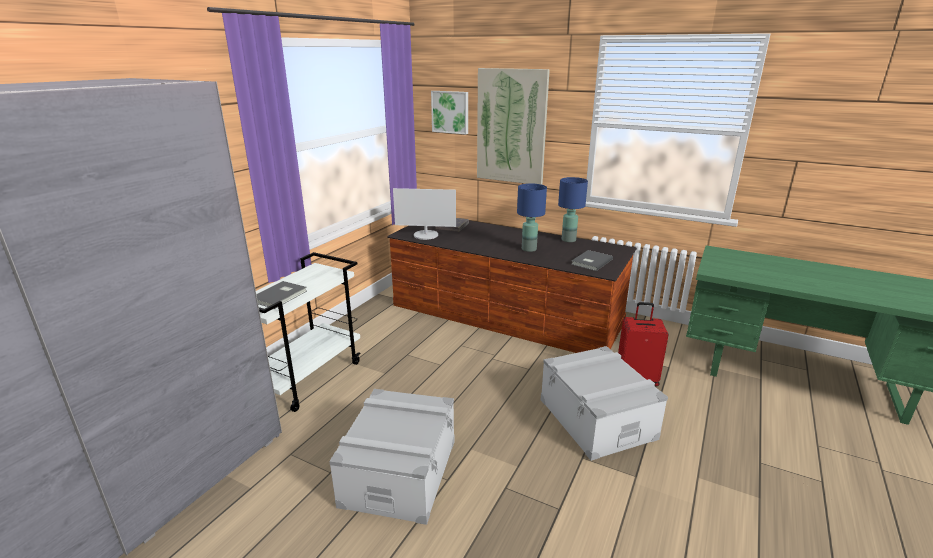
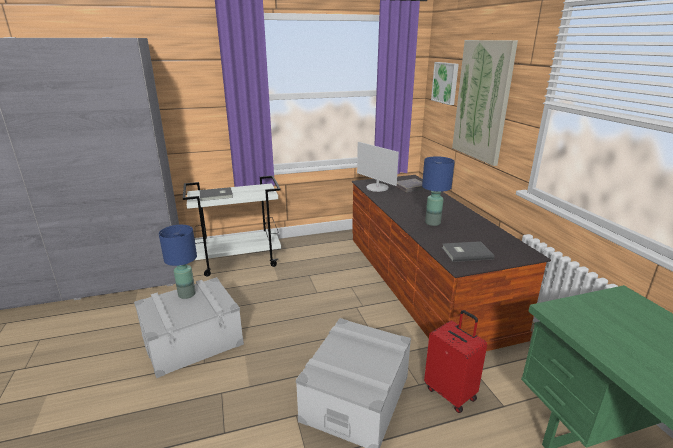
camera: 45 degrees right, 0 degrees up
blue table lamp [558,177,588,242] -> blue table lamp moved to [159,225,197,299]

